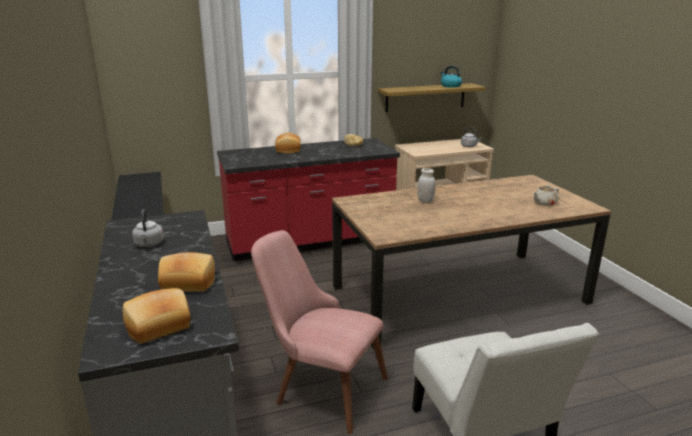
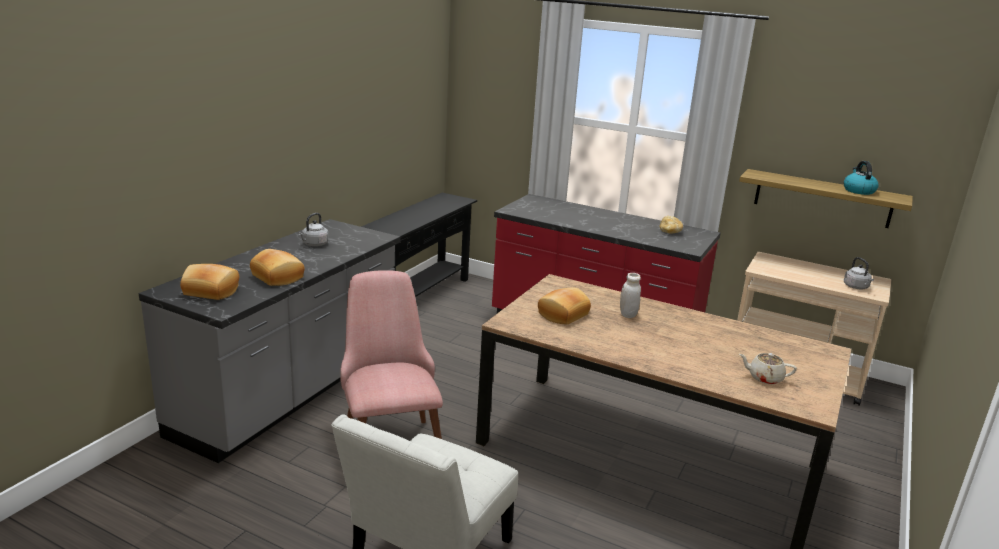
camera: 45 degrees right, 0 degrees up
bread [275,132,301,154] -> bread moved to [538,288,591,325]

